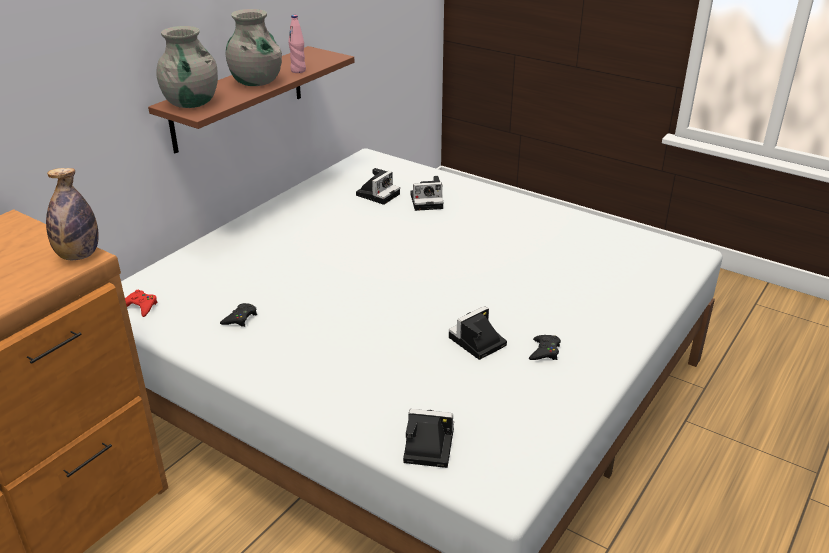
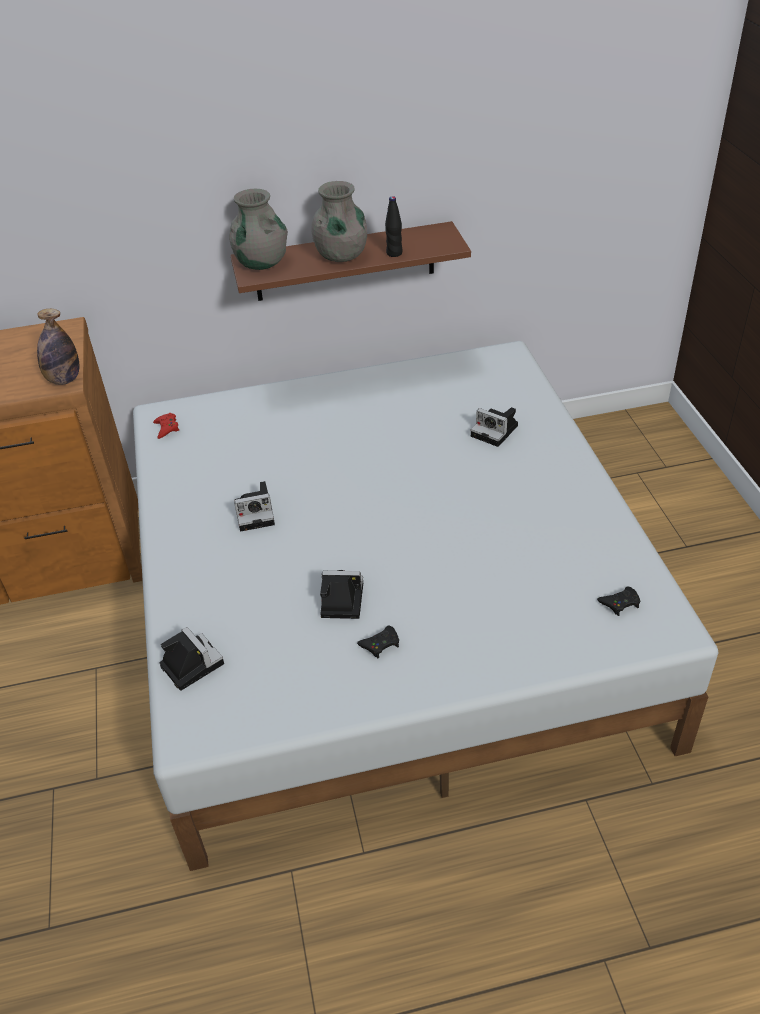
camera: 45 degrees right, 10 degrees up
black game controller [220,303,257,327] -> black game controller moved to [597,586,640,616]
pink bottle [288,15,306,73] -> black bottle [385,196,402,257]
camera [356,168,400,205] -> camera moved to [234,481,275,531]

